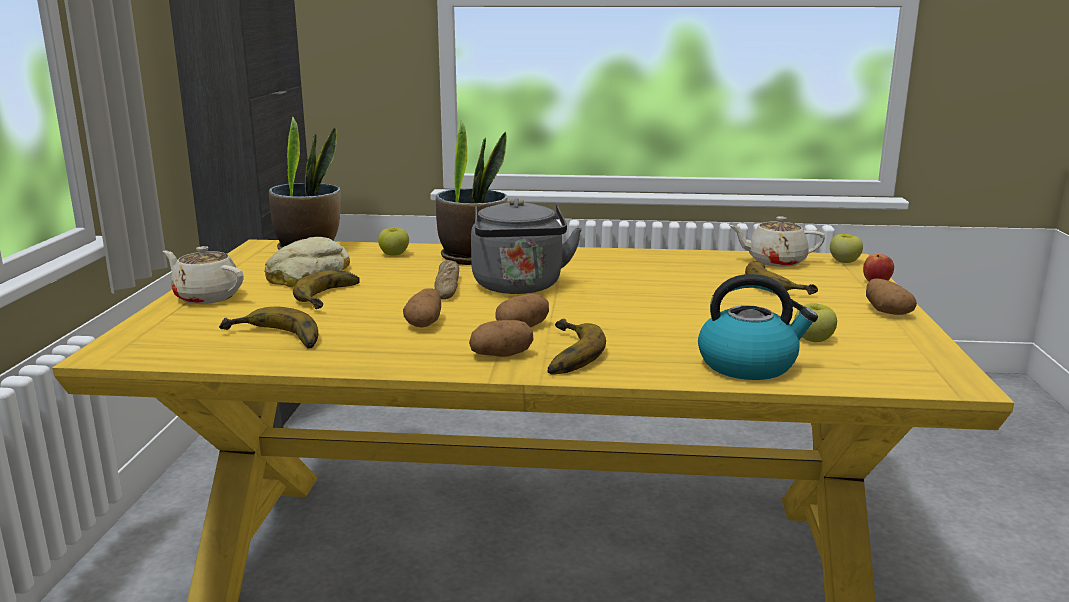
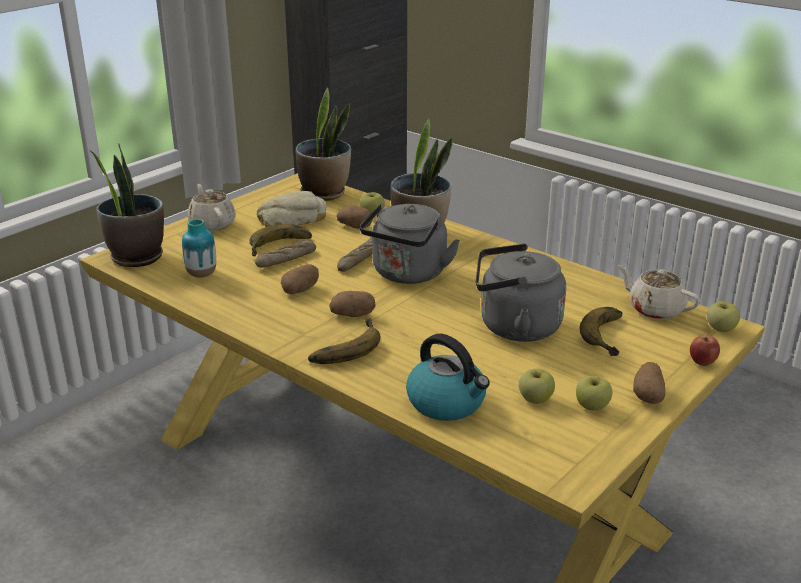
camera: 35 degrees right, 10 degrees up
banana [219,307,318,349] -> vase [182,219,216,277]
potato [469,320,534,357] -> potato moved to [337,206,373,228]
none -> potted plant [89,143,164,267]
none -> bread [255,239,316,268]
none -> grey kettle [476,244,566,342]
none -> apple [576,376,612,411]

